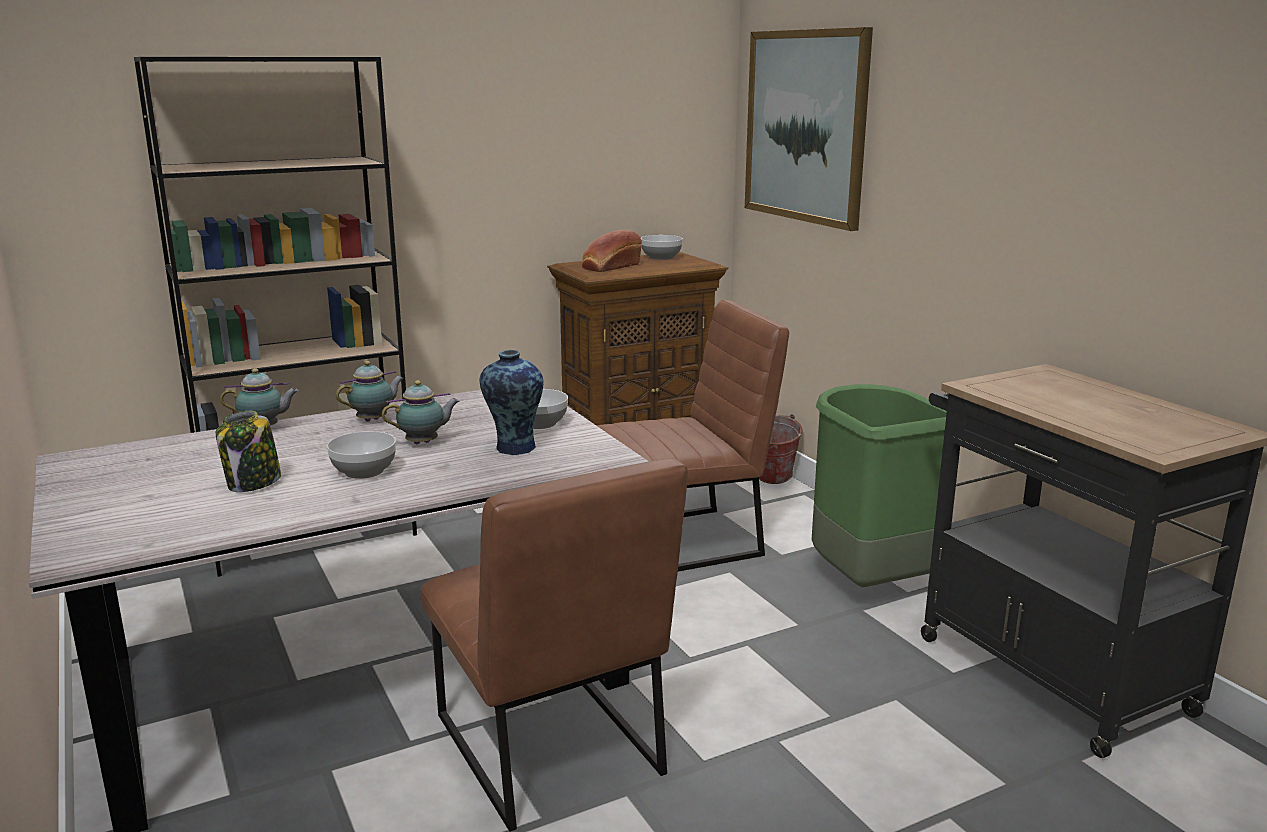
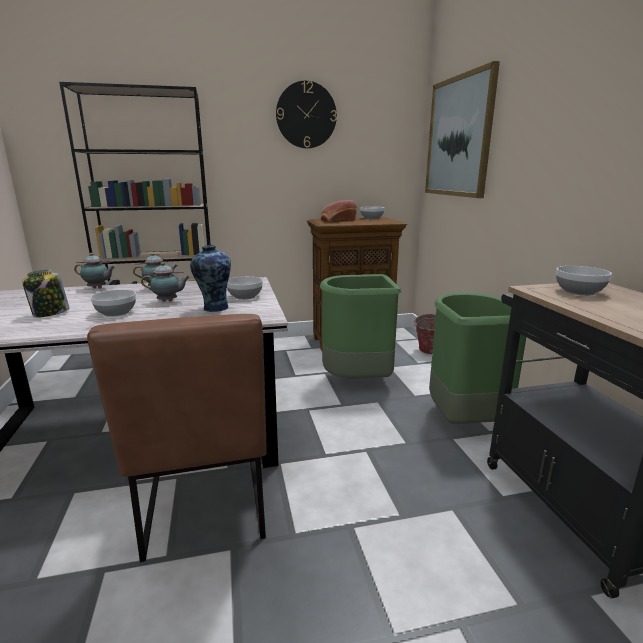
camera: 15 degrees right, 0 degrees up
brown chair [597,300,789,571] -> green trash can [320,274,402,379]
none -> wall clock [276,81,337,148]
none -> bowl [556,266,612,296]

